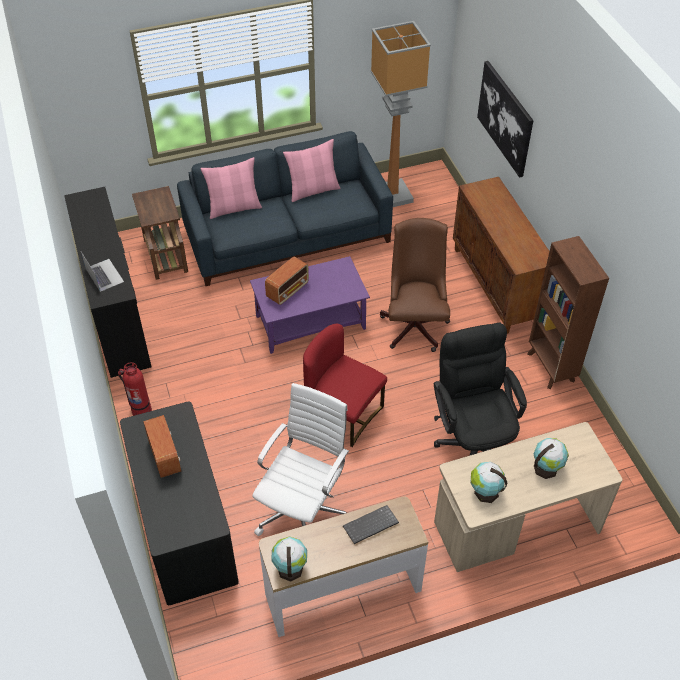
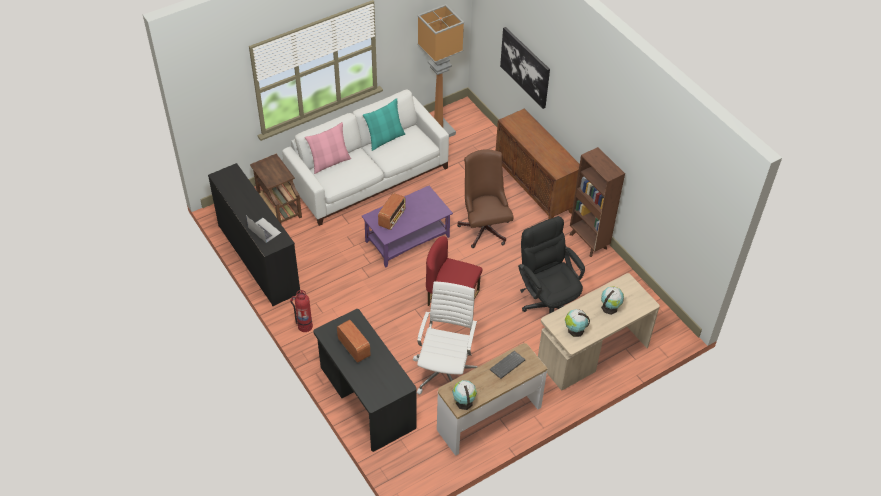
camera: 15 degrees left, 0 degrees up
blue sofa [177,131,393,286] -> white sofa [282,89,449,226]
pink pillow [283,139,341,202] -> turquoise pillow [363,98,405,151]

